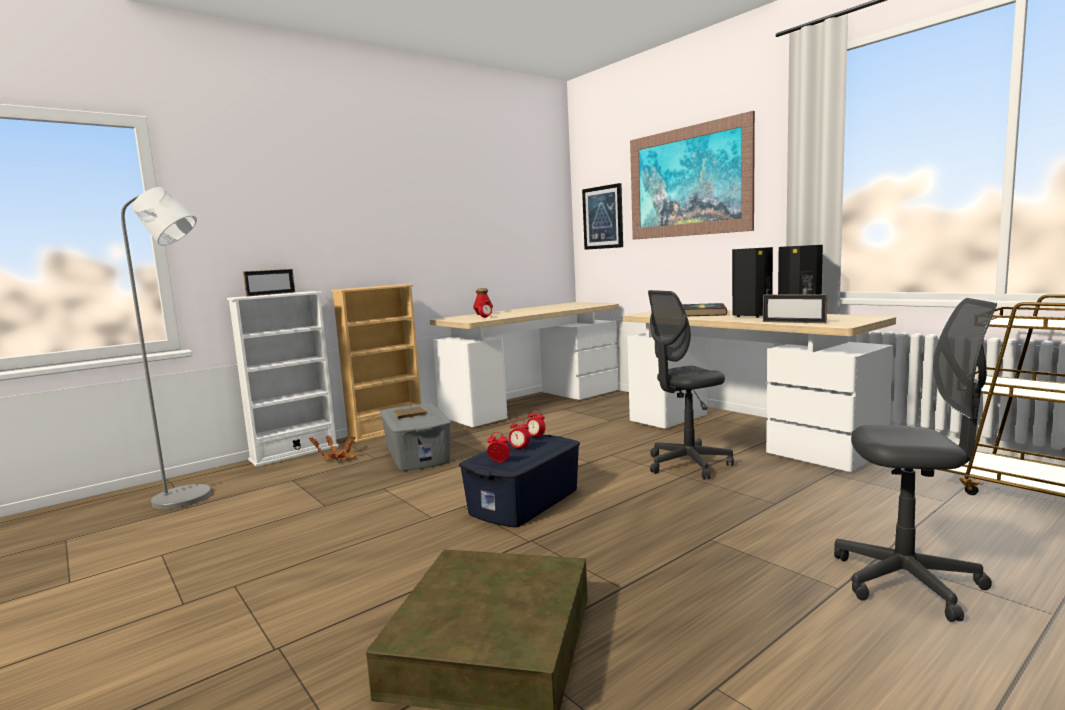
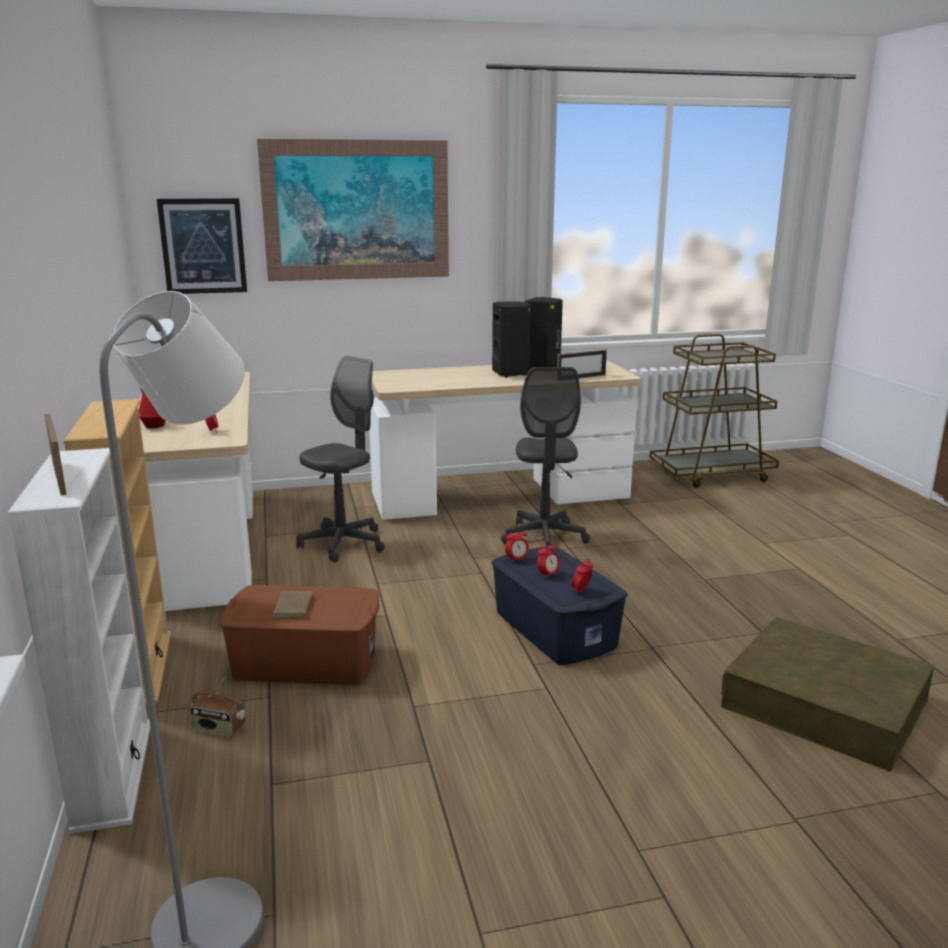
camera: 65 degrees left, 10 degrees up
potted plant [308,436,357,461] -> radio [190,677,245,737]
grey storage box [380,403,451,471] -> brown storage box [220,585,380,684]
book [682,303,727,316] -> none
grey office chair [834,298,997,622] -> grey office chair moved to [296,356,385,563]

